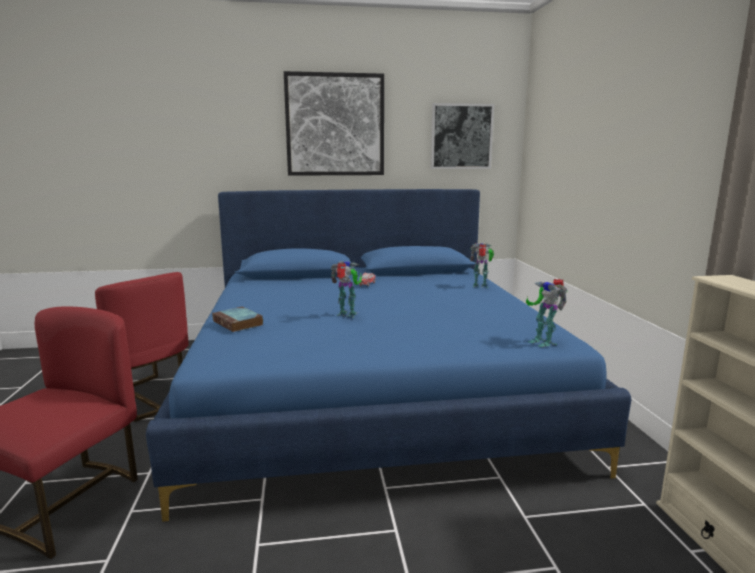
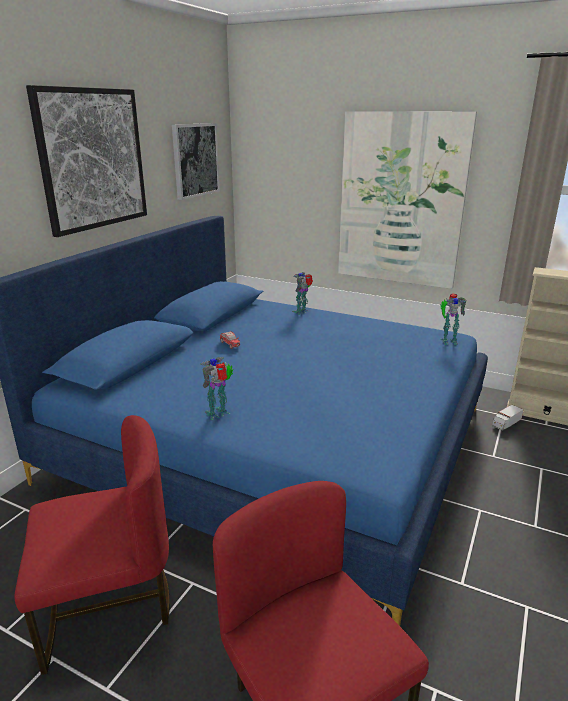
camera: 55 degrees left, 10 degrees up
book [212,307,263,332] -> none
toy robot [330,261,362,317] -> toy robot moved to [200,357,233,420]
none -> picture [338,111,477,289]
none -> toy truck [492,404,523,430]

